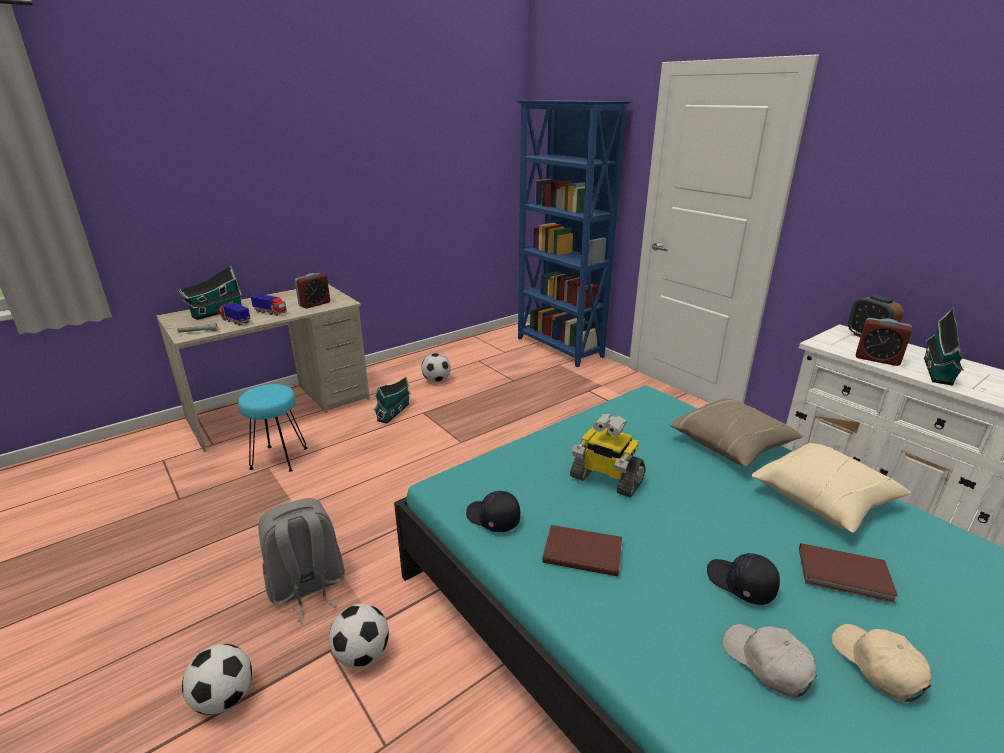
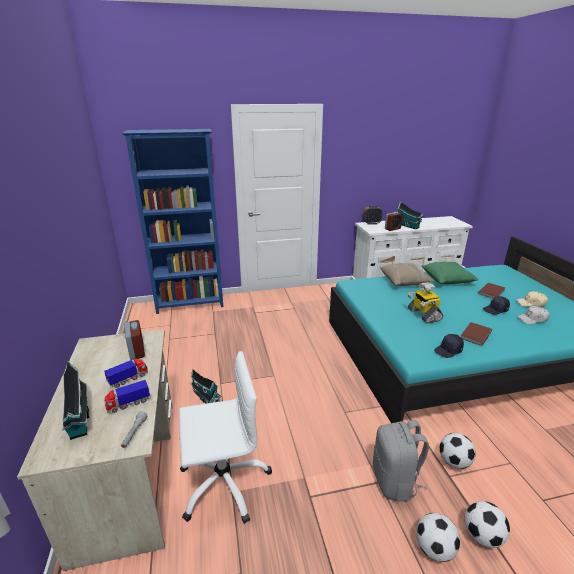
camera: 65 degrees left, 0 degrees up
turquoise stool [238,384,308,472] -> white office chair [179,351,272,524]
football [421,353,451,382] -> football moved to [416,513,460,562]
toy robot [570,414,646,498] -> toy robot turned 105 degrees clockwise [408,282,443,323]
beige pillow [751,443,911,533] -> green pillow [422,262,478,284]

